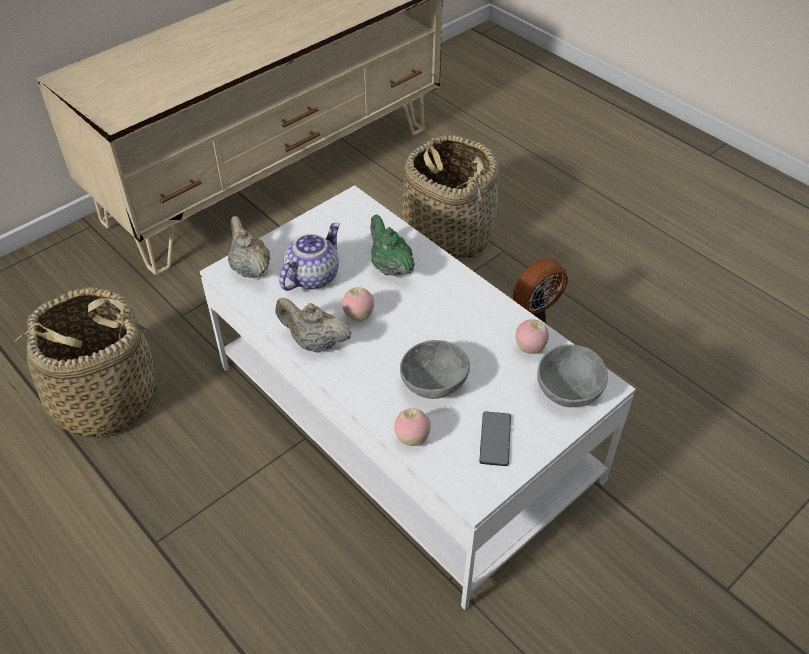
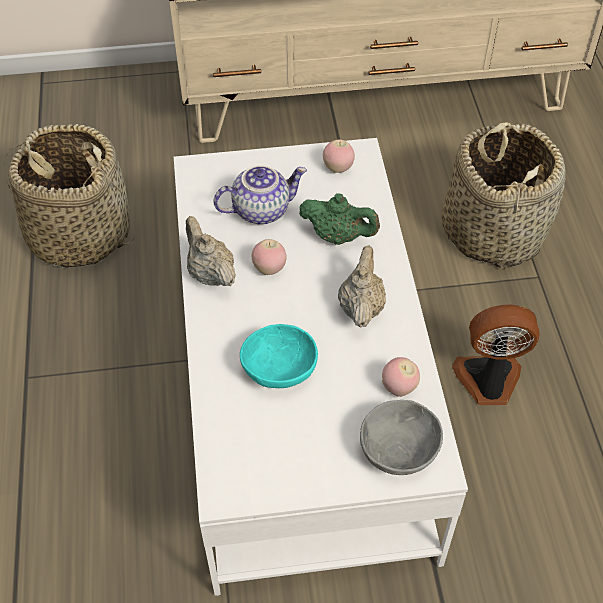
camera: 35 degrees right, 5 degrees up
beige teapot [228,216,270,279] -> beige teapot moved to [338,246,386,328]
green teapot [370,215,415,277] -> green teapot turned 105 degrees clockwise [299,193,380,245]
apple [394,408,431,446] -> apple moved to [323,140,355,173]
grey bowl [400,340,470,399] -> turquoise bowl [240,324,318,388]
phone [479,411,511,466] -> none

